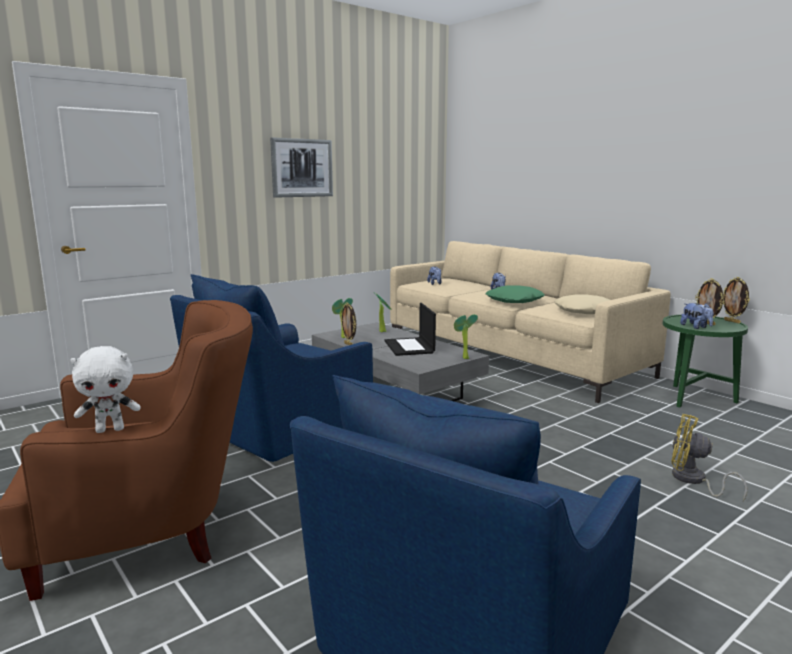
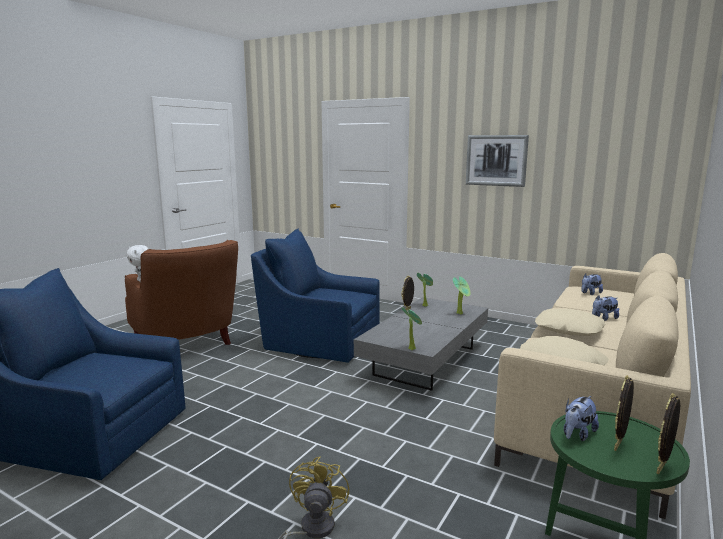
camera: 70 degrees right, 0 degrees up
laptop [385,303,436,356] -> none
green pillow [485,285,545,303] -> beige pillow [535,309,605,336]

